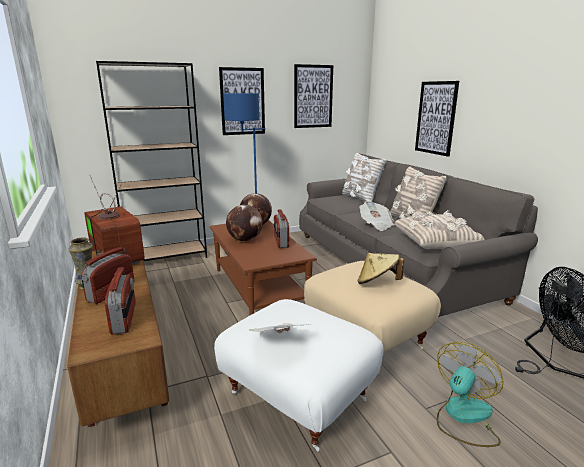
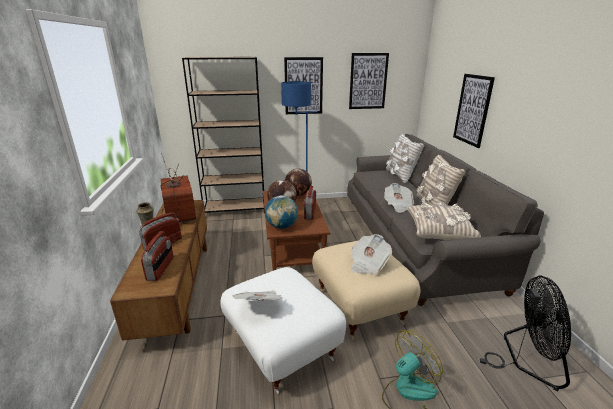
camera: 15 degrees right, 5 degrees up
beige hat [358,253,404,284] -> newspaper [350,234,392,275]
none -> globe [265,195,298,229]

